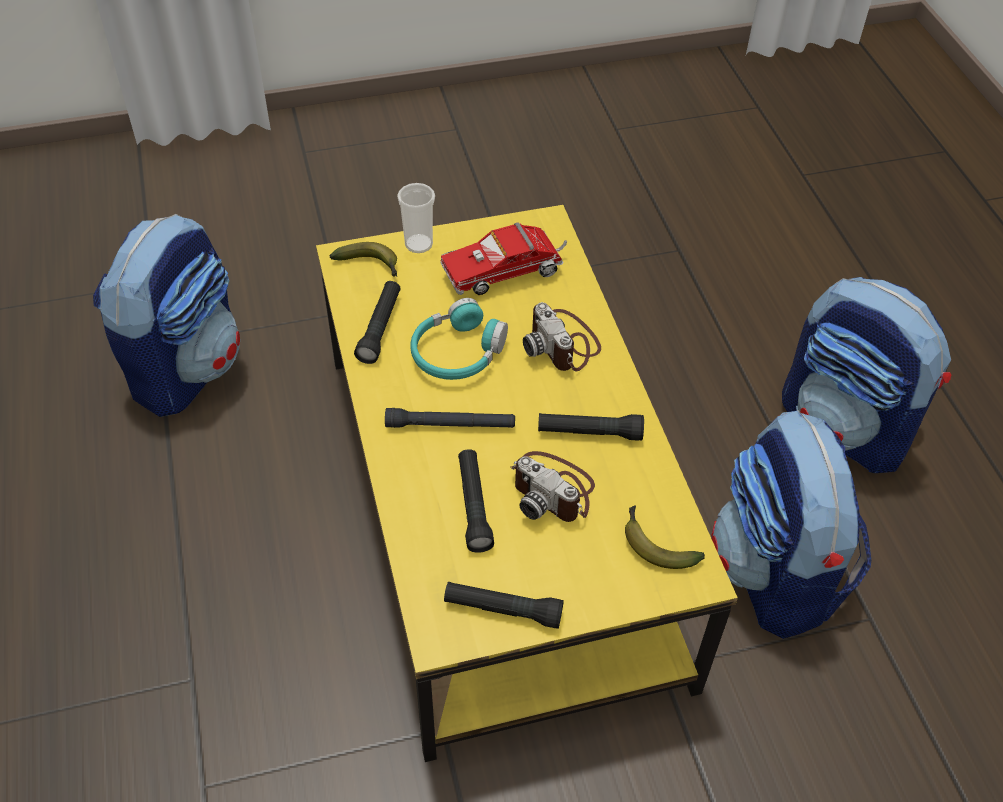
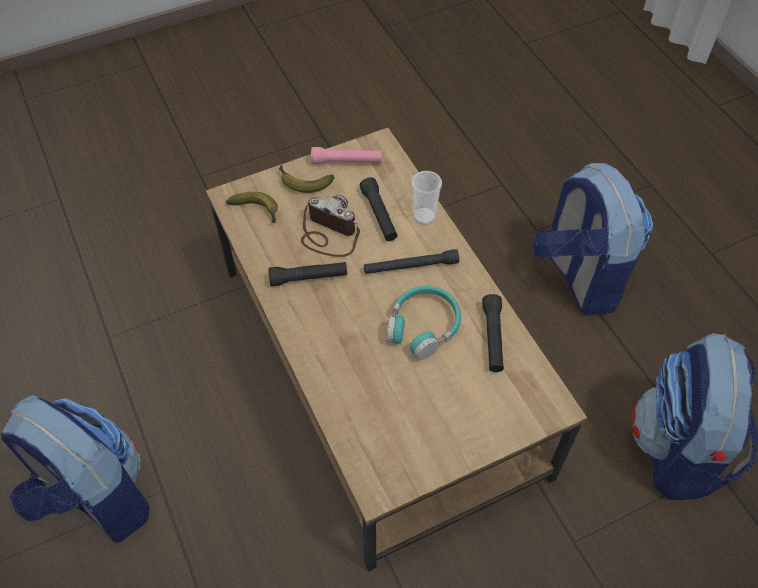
camera: 170 degrees right, 5 degrees up
yellow coffee table [316,205,738,762] -> brown coffee table [206,128,587,572]
banana [330,242,397,277] -> banana moved to [279,165,335,193]
cup [397,183,435,253] -> cup moved to [412,171,442,225]
toy truck [440,222,567,295] -> none
black flashlight [444,582,564,629] -> pink flashlight [311,147,382,164]
camera [523,302,601,371] -> none
backpack [711,410,871,639] -> backpack moved to [533,163,653,315]

